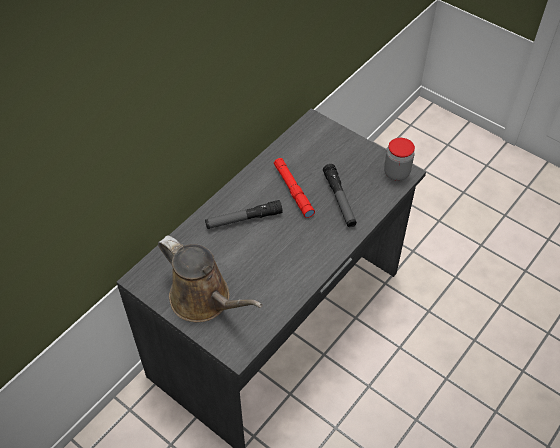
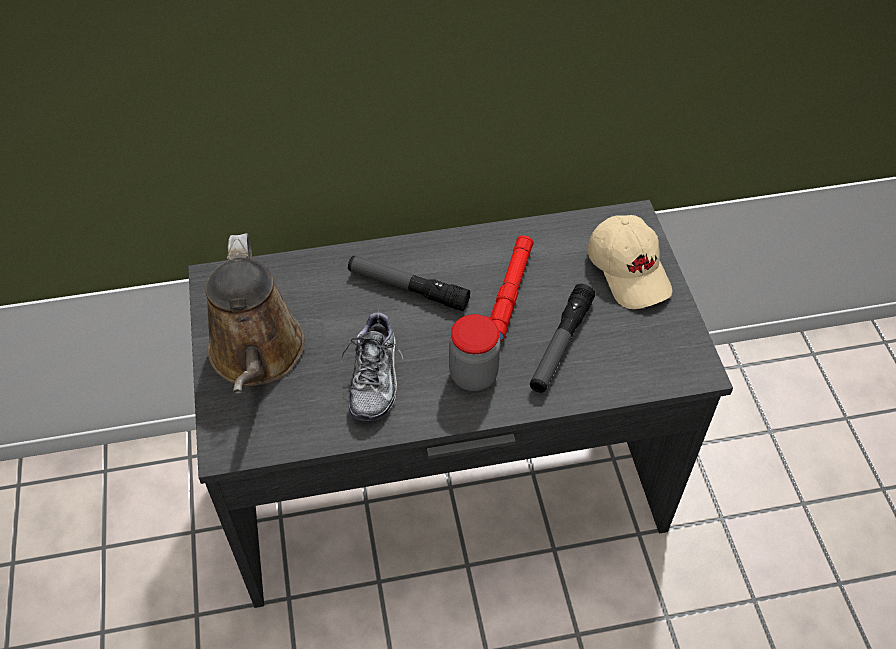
camera: 40 degrees right, 0 degrees up
jar [384,138,415,181] -> jar moved to [449,314,500,391]
none -> shoe [341,309,404,421]
none -> beige cap [587,215,672,309]

